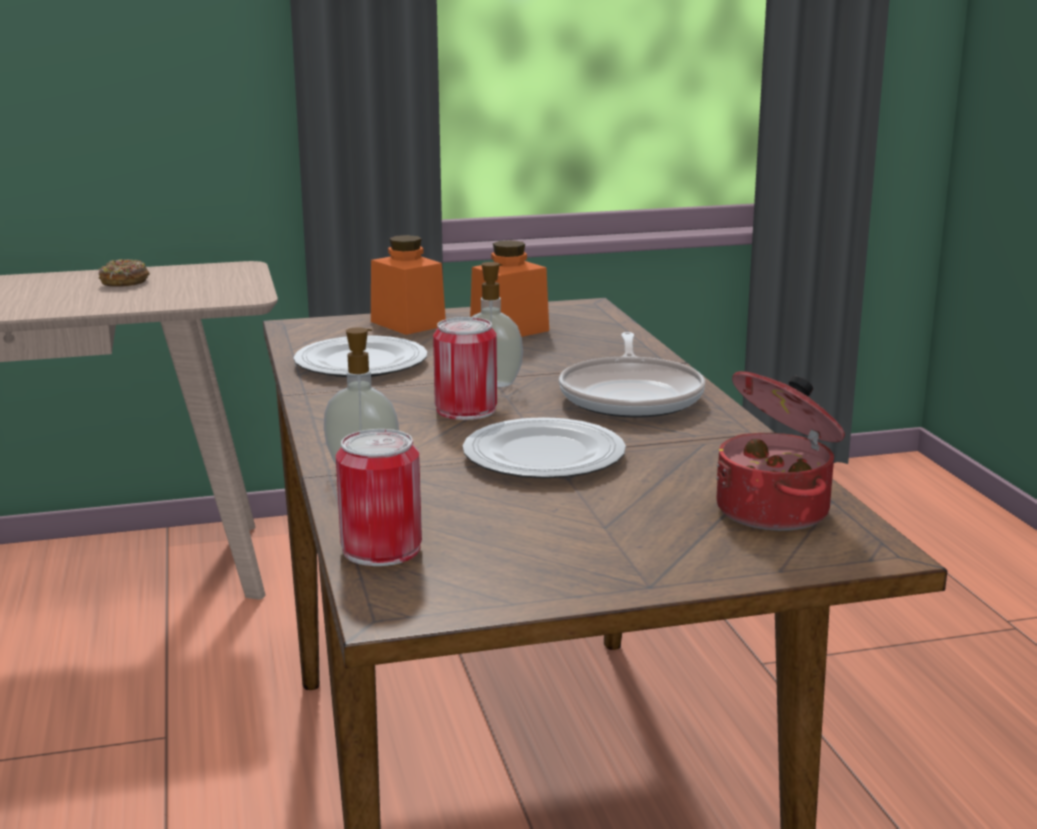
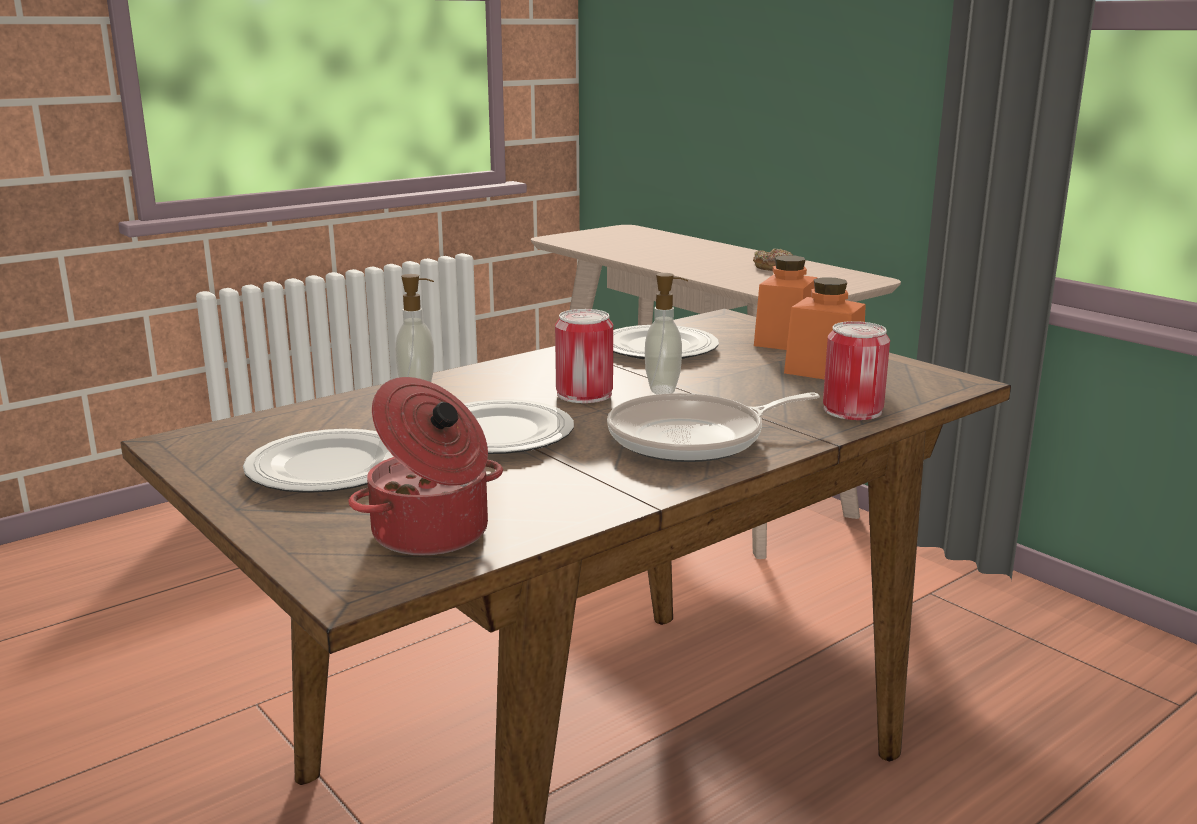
camera: 65 degrees right, 0 degrees up
can [336,429,422,566] -> can moved to [823,321,890,420]
none -> plate [243,429,394,493]

